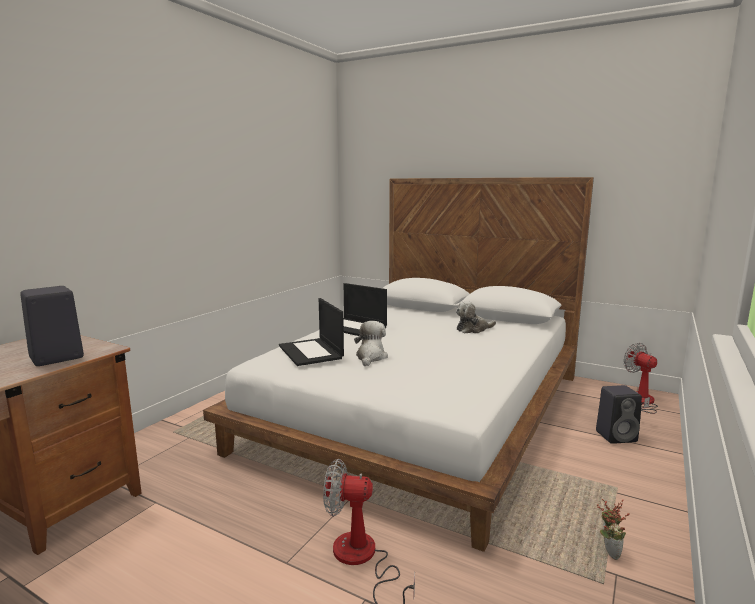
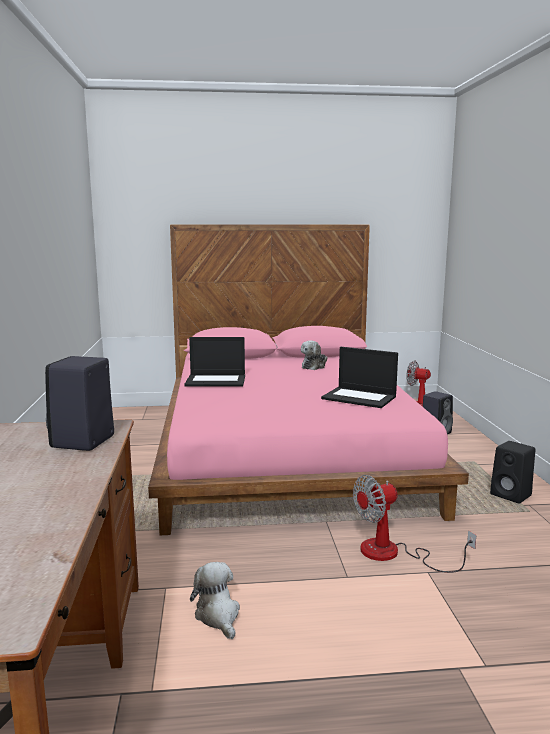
camera: 35 degrees left, 0 degrees up
white bed [203,177,594,552] -> pink bed [148,224,469,535]
laptop [279,298,344,366] -> laptop moved to [321,347,398,408]
plush toy [354,321,388,366] -> plush toy moved to [190,562,240,639]
potted plant [597,499,630,560] -> black speaker [490,441,535,504]

